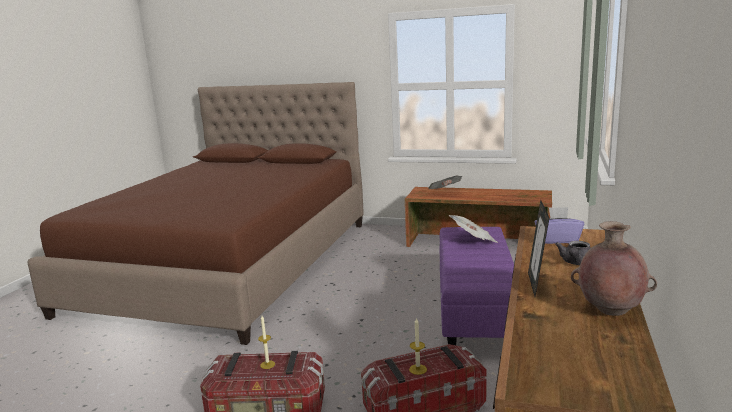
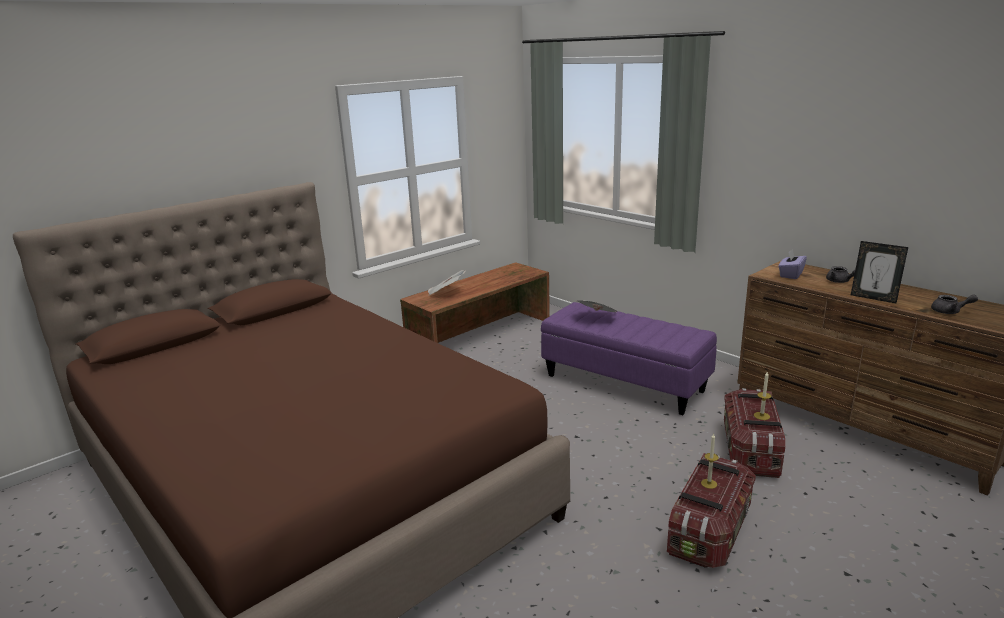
camera: 60 degrees left, 5 degrees up
brown vase [571,221,657,316] -> none
none -> grey teapot [931,295,978,314]

